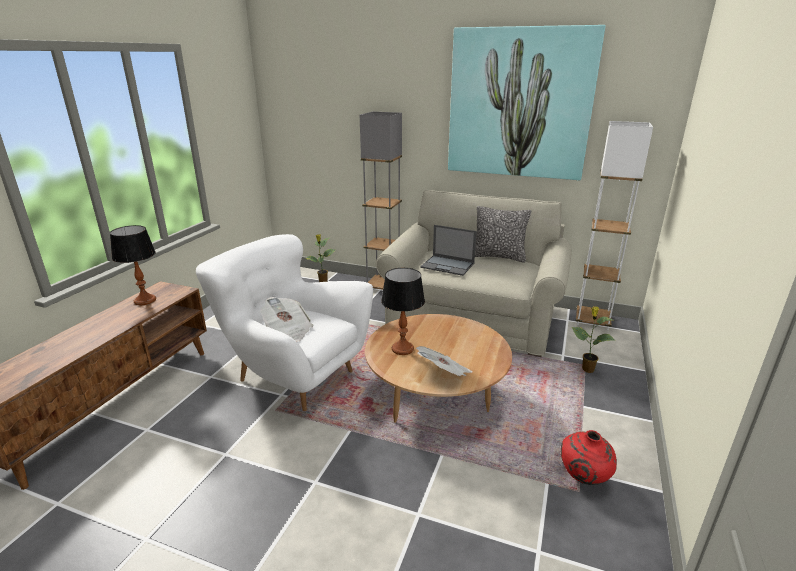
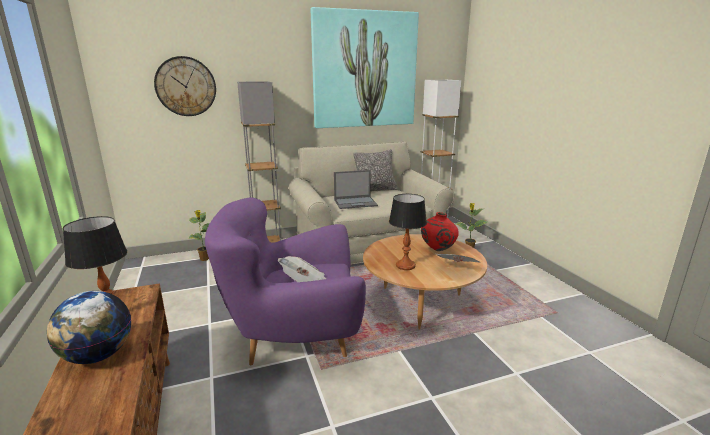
camera: 40 degrees left, 5 degrees down
white armchair [196,234,373,411] -> purple armchair [205,198,366,365]
red vase [561,430,617,485] -> red vase moved to [421,212,459,251]
none -> globe [47,291,131,364]
none -> wall clock [154,56,216,116]

